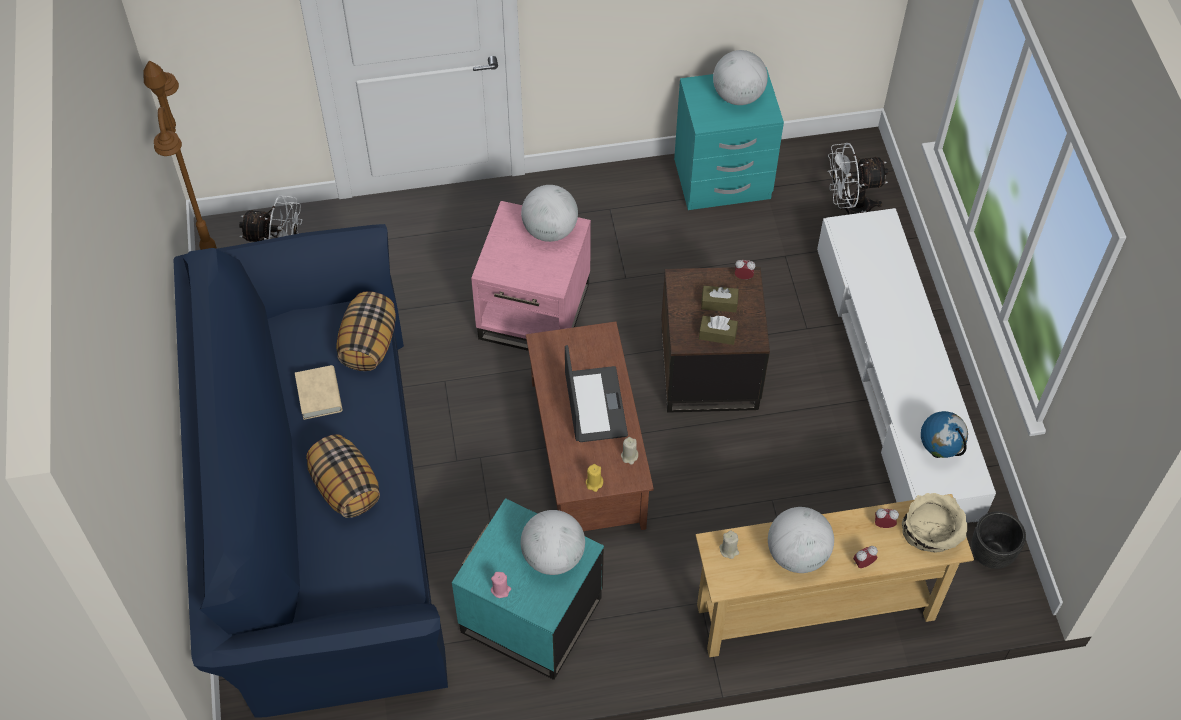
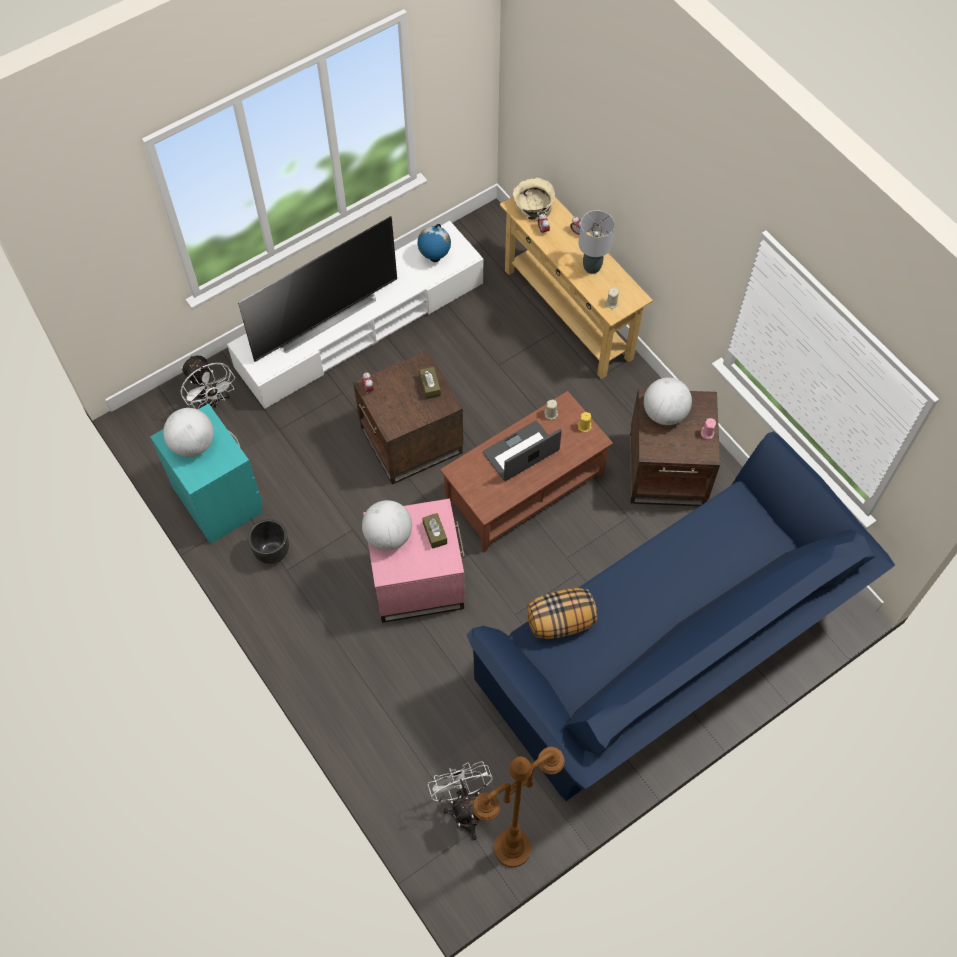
camera: 115 degrees left, 5 degrees up
beige book [295,365,343,420] -> none
pillow [306,434,380,518] -> none
turquoise side table [452,498,604,680] -> brown side table [630,389,720,506]
brown tissue box [701,286,739,312] -> brown tissue box moved to [422,513,447,549]
globe [768,507,834,573] -> grey table lamp [578,210,615,274]
black planter [971,511,1026,569] -> black planter moved to [248,519,289,564]
none -> television [238,216,397,362]

